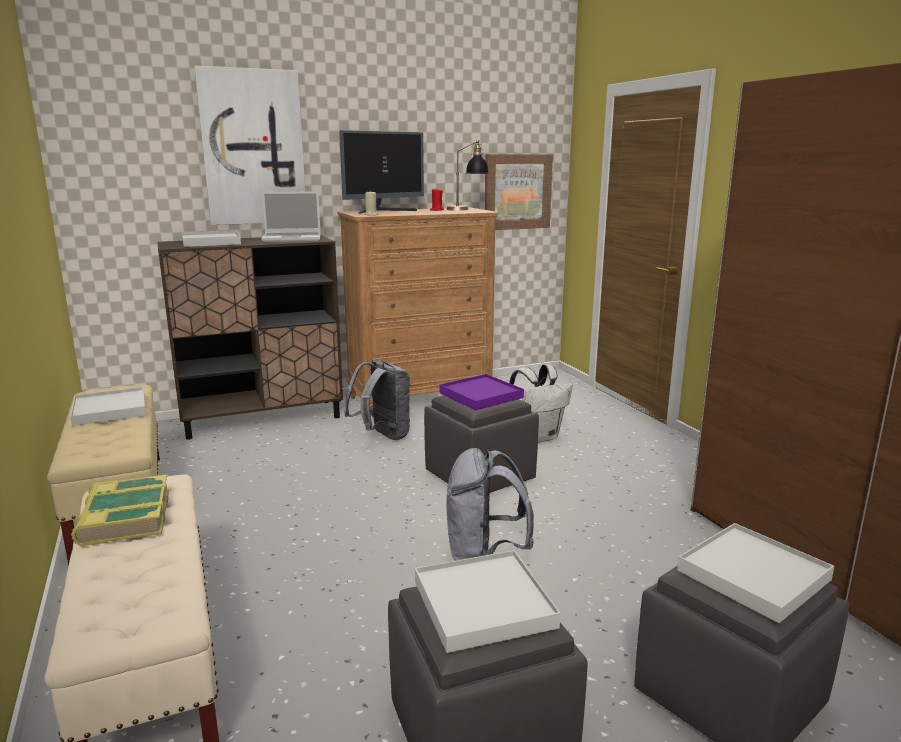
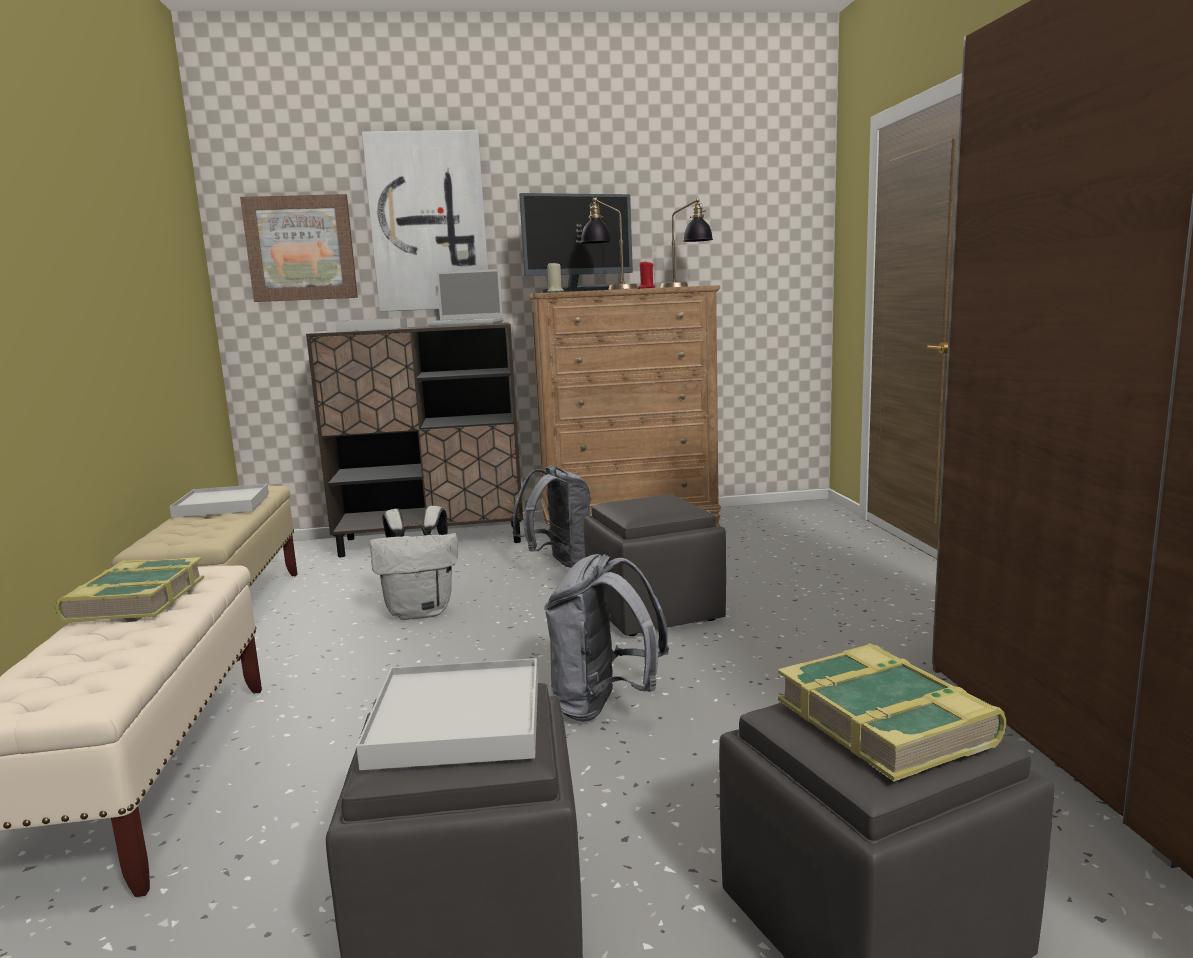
camera: 15 degrees right, 5 degrees down
purple tray [439,374,524,410] -> none
picture [485,154,553,230] -> picture moved to [240,194,358,302]
white backpack [509,364,573,443] -> white backpack moved to [370,506,458,620]
white tray [677,523,834,623] -> book [778,643,1006,782]
none -> table lamp [581,198,638,290]

